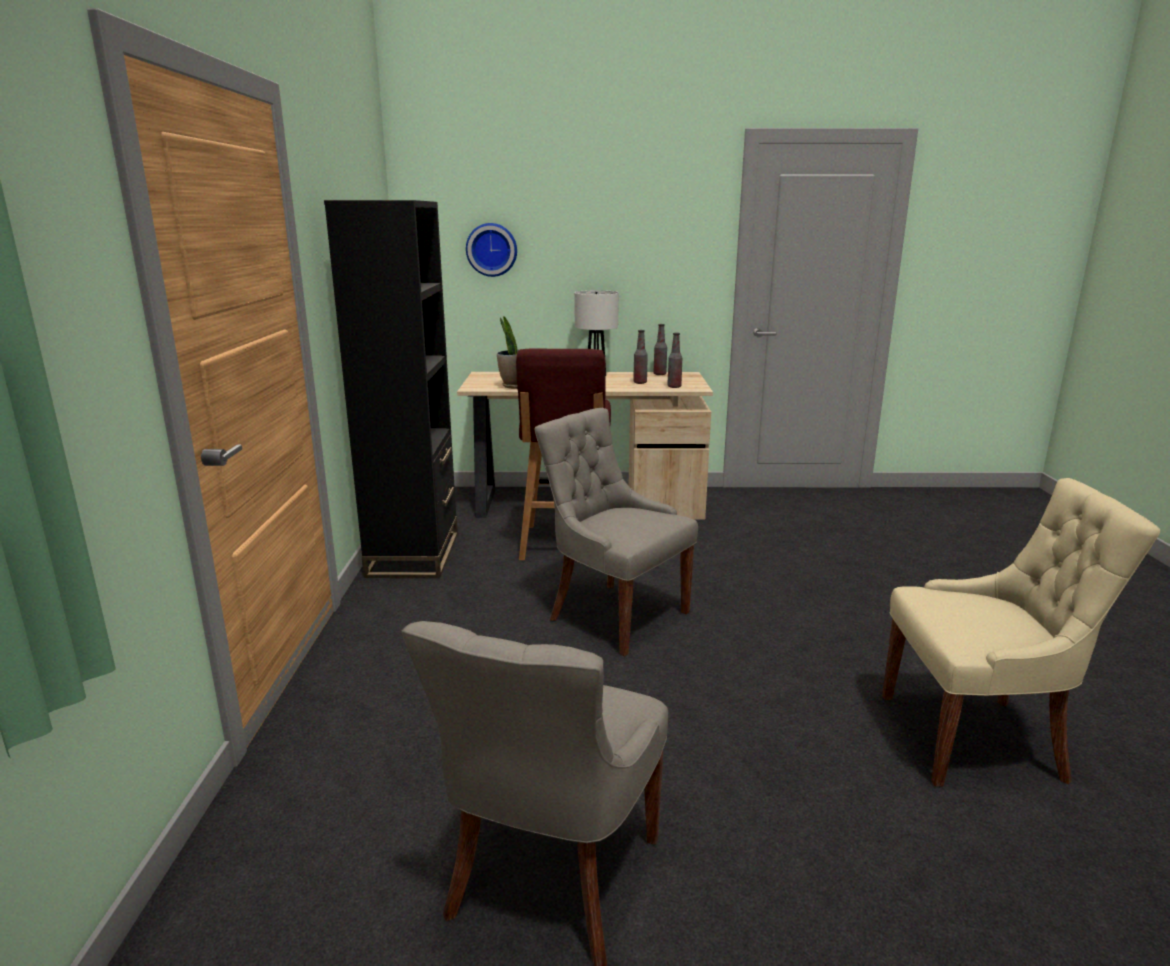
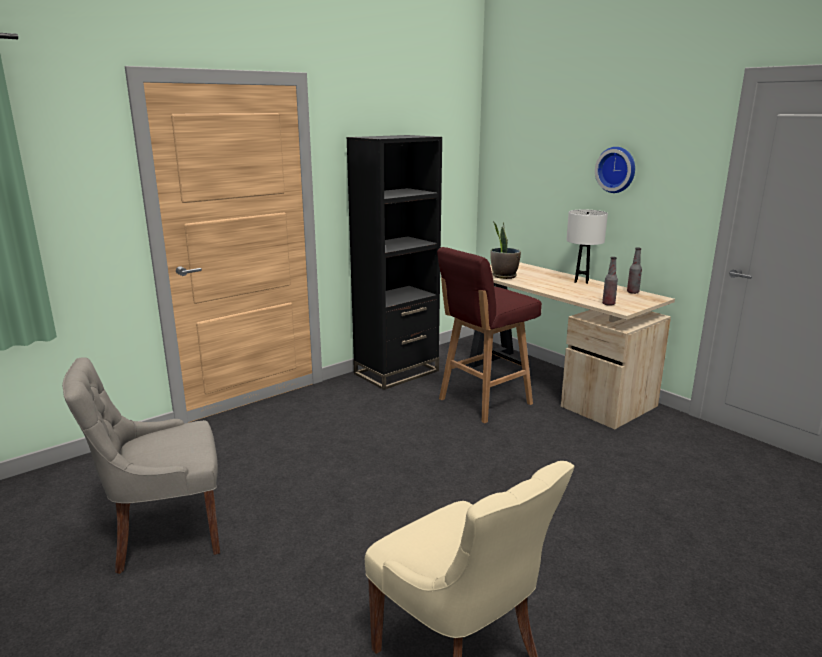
camera: 50 degrees right, 0 degrees up
wall clock [466,223,517,277] -> wall clock moved to [595,147,635,193]
grey chair [535,408,698,656] -> none
bottle [633,330,648,384] -> none

